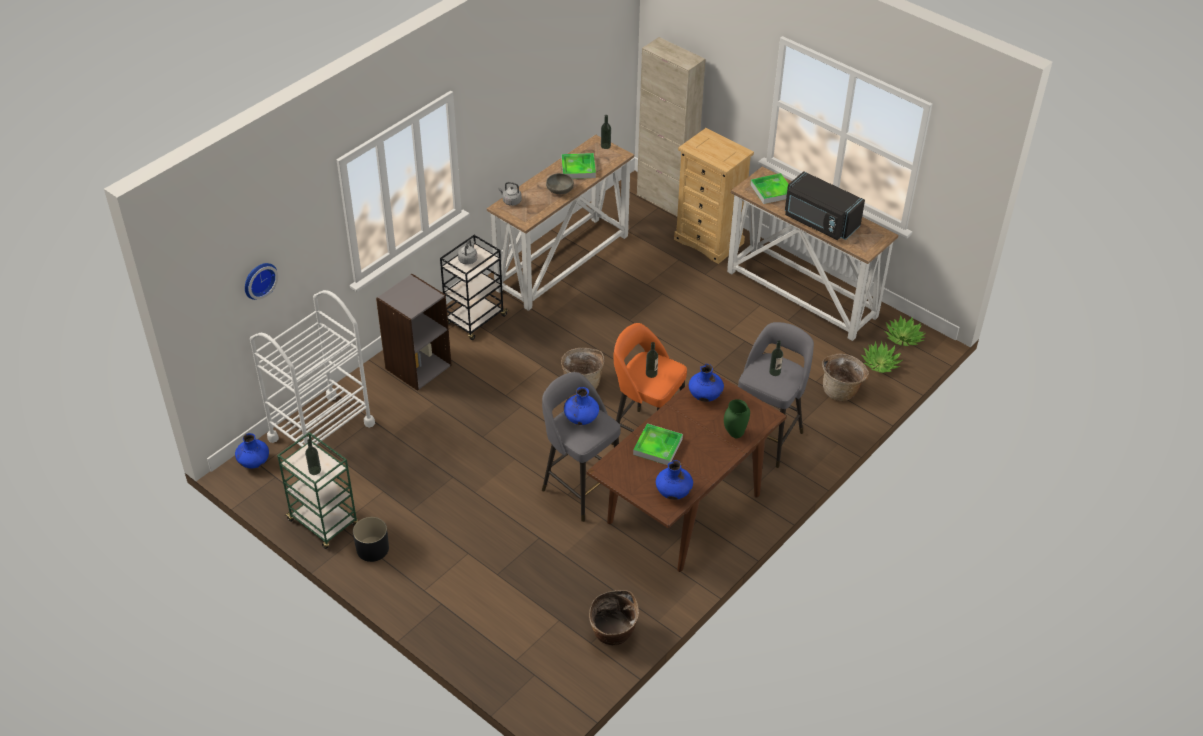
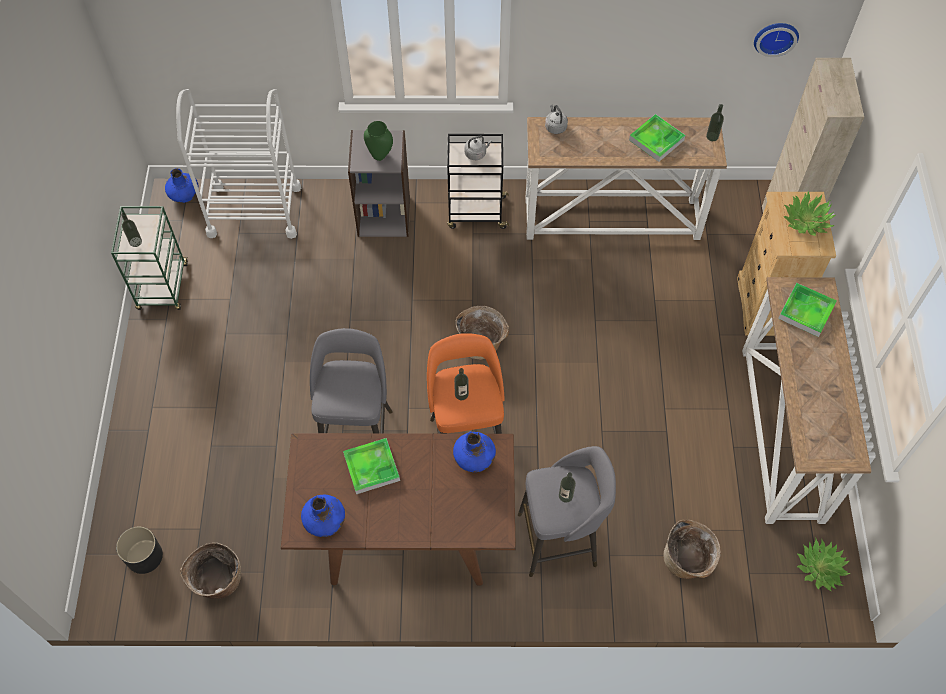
camera: 50 degrees right, 15 degrees up
wall clock [245,263,278,300] -> wall clock moved to [754,23,799,57]
black planter [353,517,389,562] -> black planter moved to [116,527,163,574]
grey bowl [546,173,574,194] -> none
blue vase [564,387,599,425] -> none
green vase [724,399,750,438] -> green vase moved to [364,121,393,161]
black microwave [785,171,865,240] -> none
potted plant [861,341,902,373] -> potted plant moved to [784,191,835,236]

